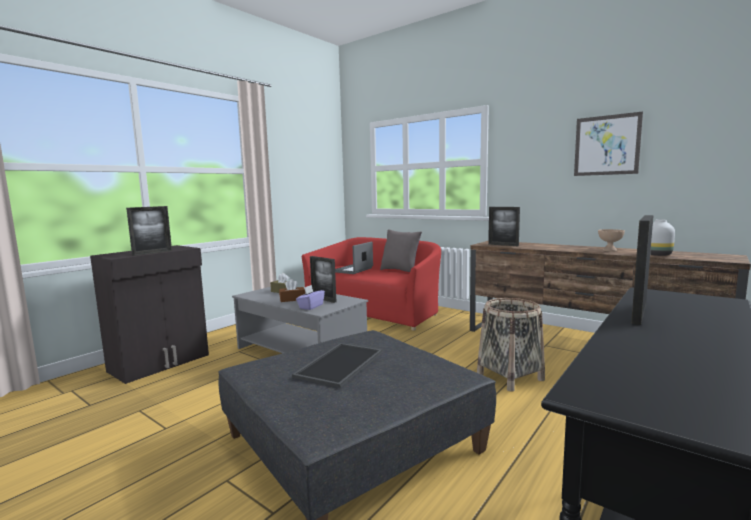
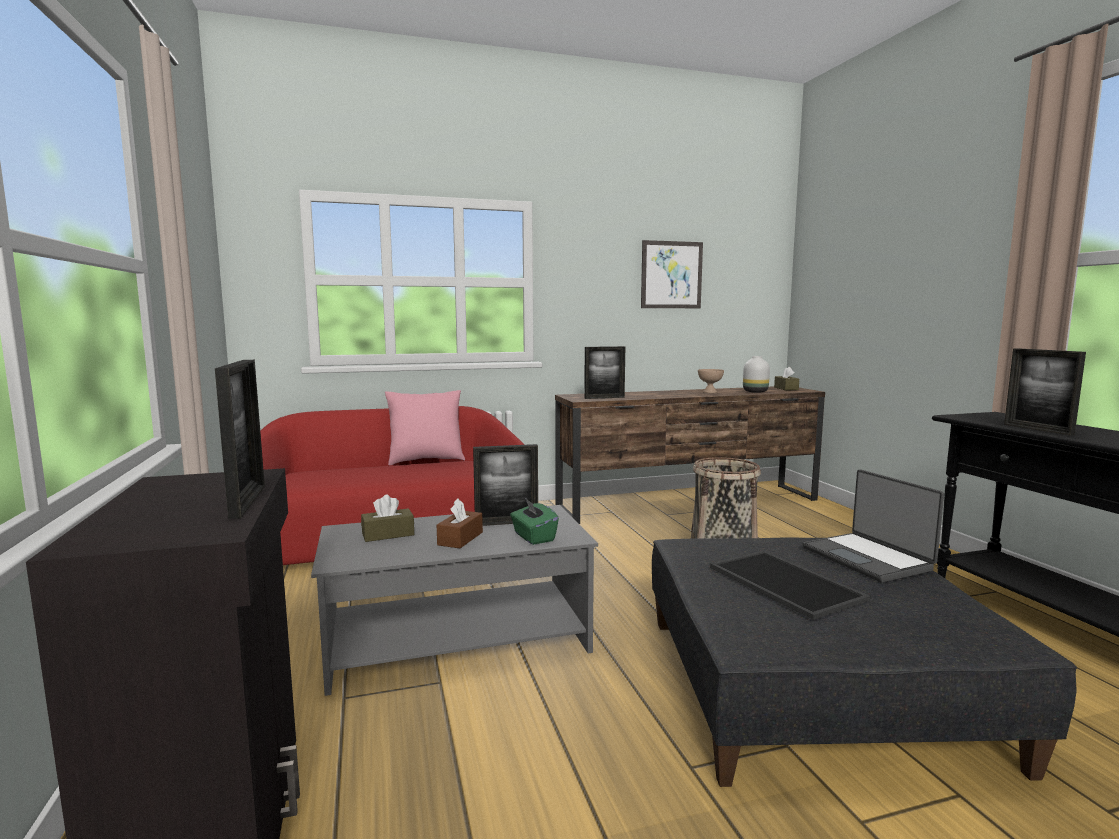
camera: 55 degrees left, 0 degrees up
purple tissue box [296,285,325,310] -> green tissue box [510,498,559,545]
laptop [335,242,373,274] -> laptop moved to [803,469,944,583]
grey pillow [380,229,422,272] -> pink pillow [385,390,465,465]
none -> brown tissue box [774,366,799,390]

